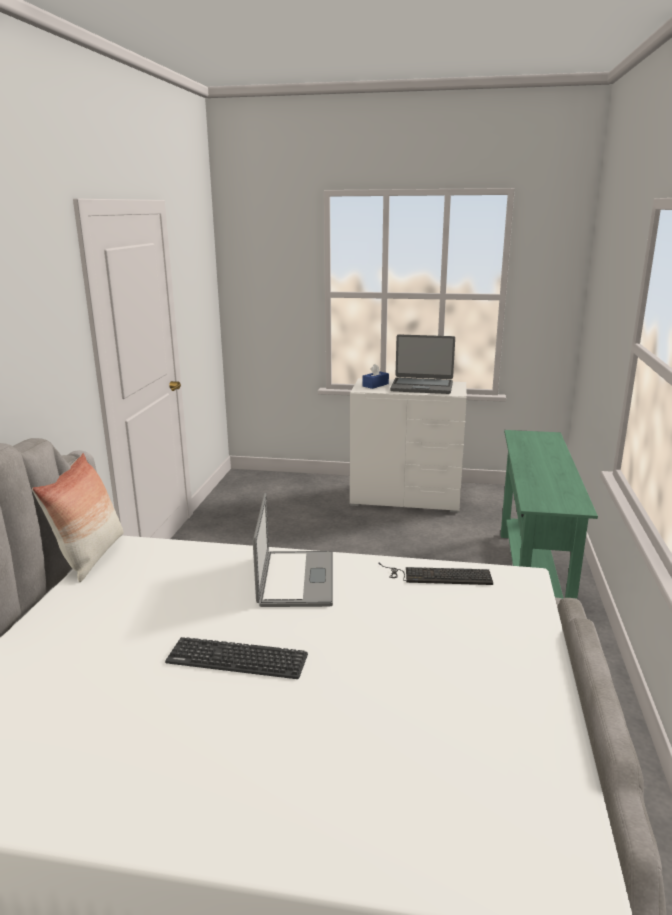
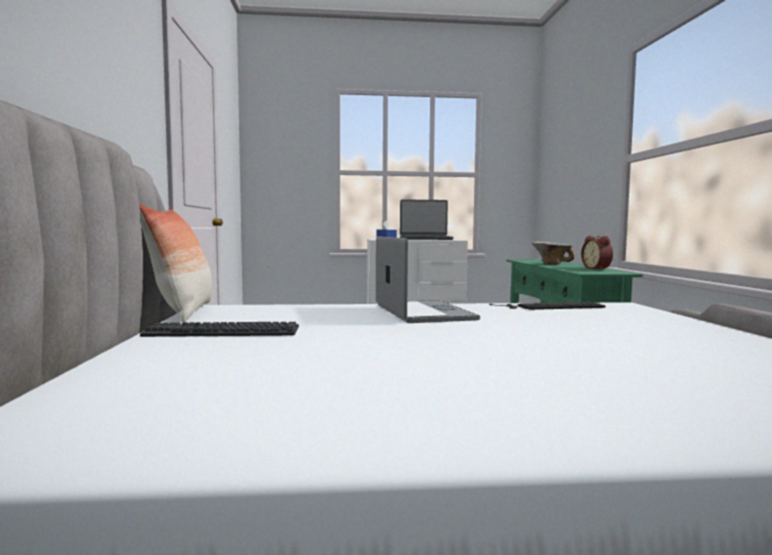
camera: 15 degrees left, 15 degrees down
keyboard [165,637,308,679] -> keyboard moved to [140,322,299,337]
none -> bowl [531,241,575,265]
none -> alarm clock [581,236,613,270]

